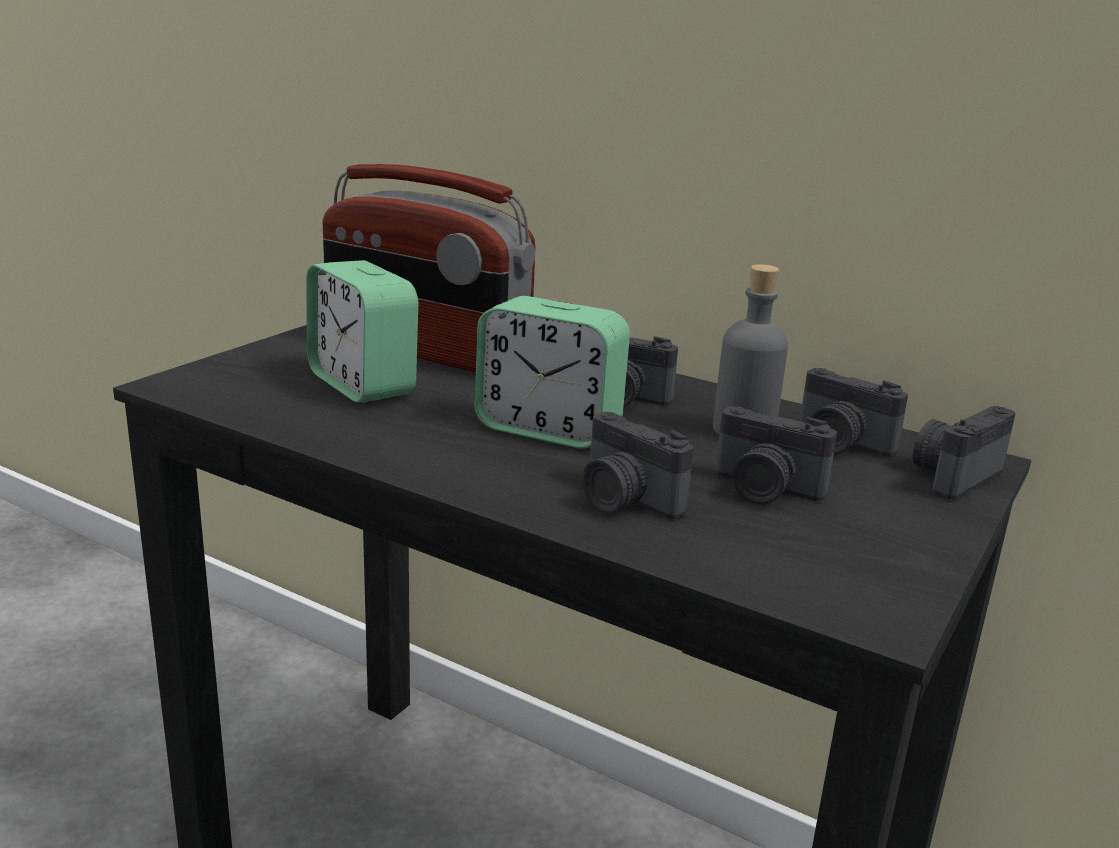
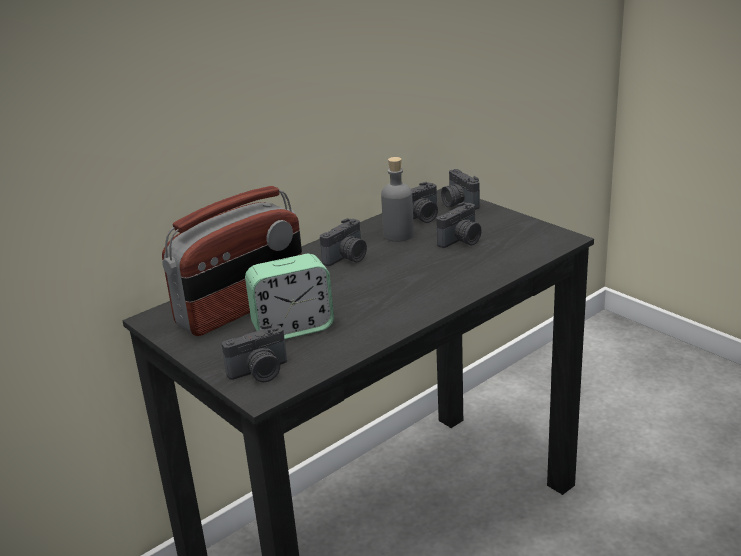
camera: 70 degrees left, 5 degrees up
alarm clock [475,296,630,449] -> none
camera [582,412,693,519] -> camera moved to [222,323,287,382]

